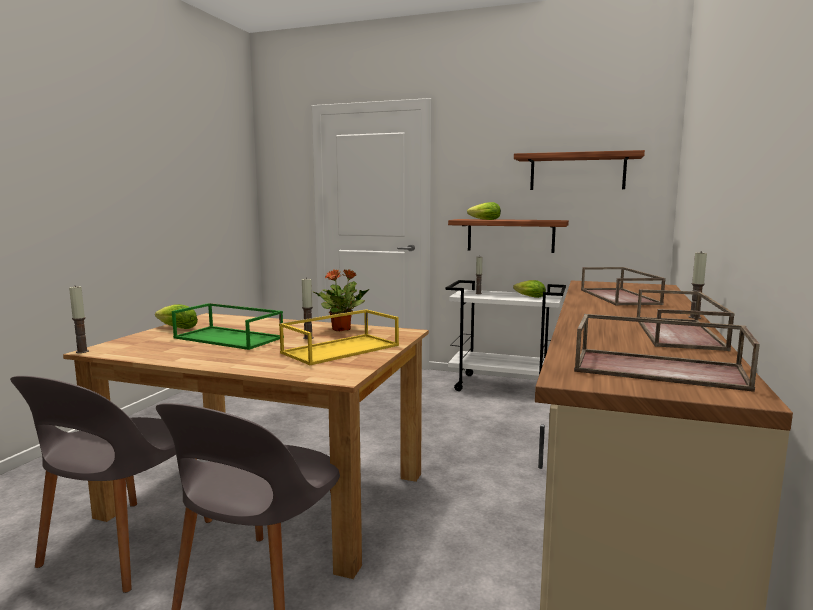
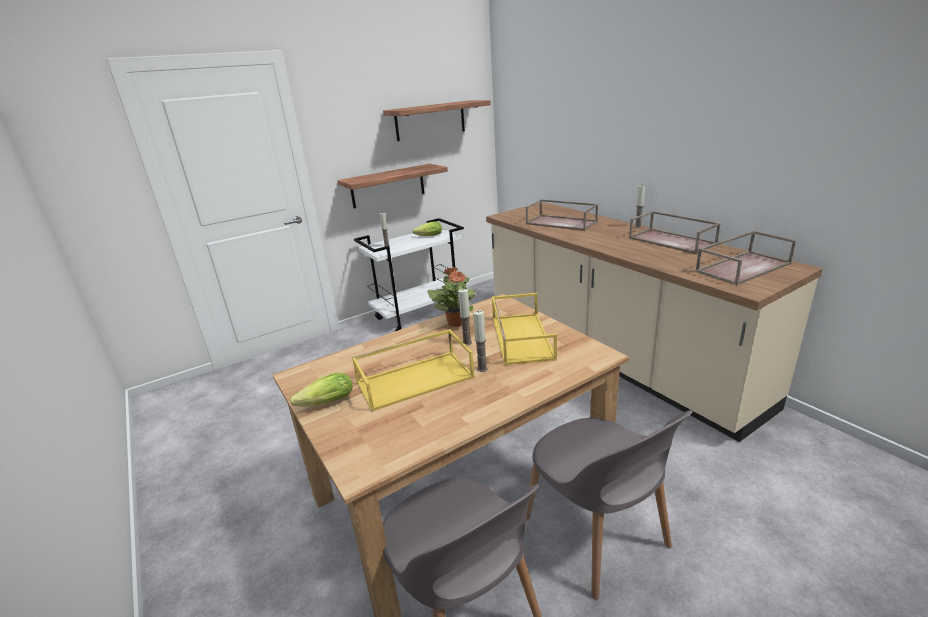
camera: 50 degrees left, 15 degrees up
candle [69,286,89,353] -> candle moved to [473,310,488,372]
green tray [172,303,283,350] -> yellow tray [352,329,475,412]
lettuce [467,202,501,220] -> none

